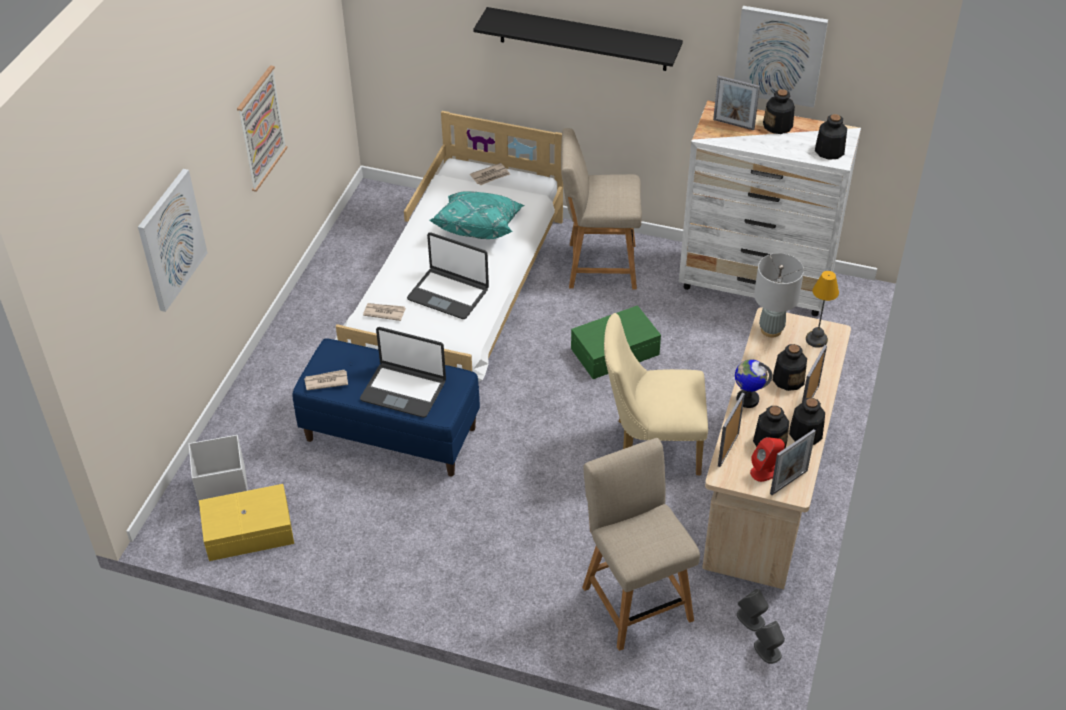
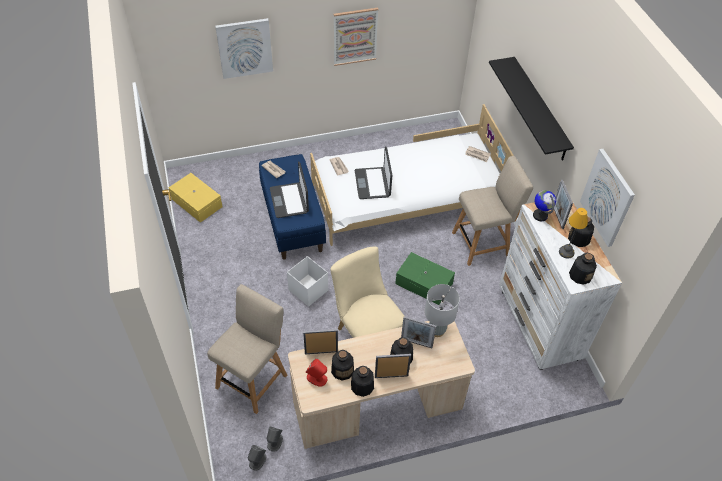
camera: 55 degrees right, 5 degrees up
white storage box [189,435,248,503] -> white storage box moved to [287,256,328,307]
turquoise pillow [430,191,524,239] -> none
beige chair [561,128,642,289] -> beige chair turned 105 degrees clockwise [452,156,533,266]
globe [735,359,773,408] -> globe moved to [533,190,556,221]
picture frame [770,429,816,495] -> picture frame moved to [401,316,436,348]
table lamp [806,271,839,348] -> table lamp moved to [559,208,588,259]

